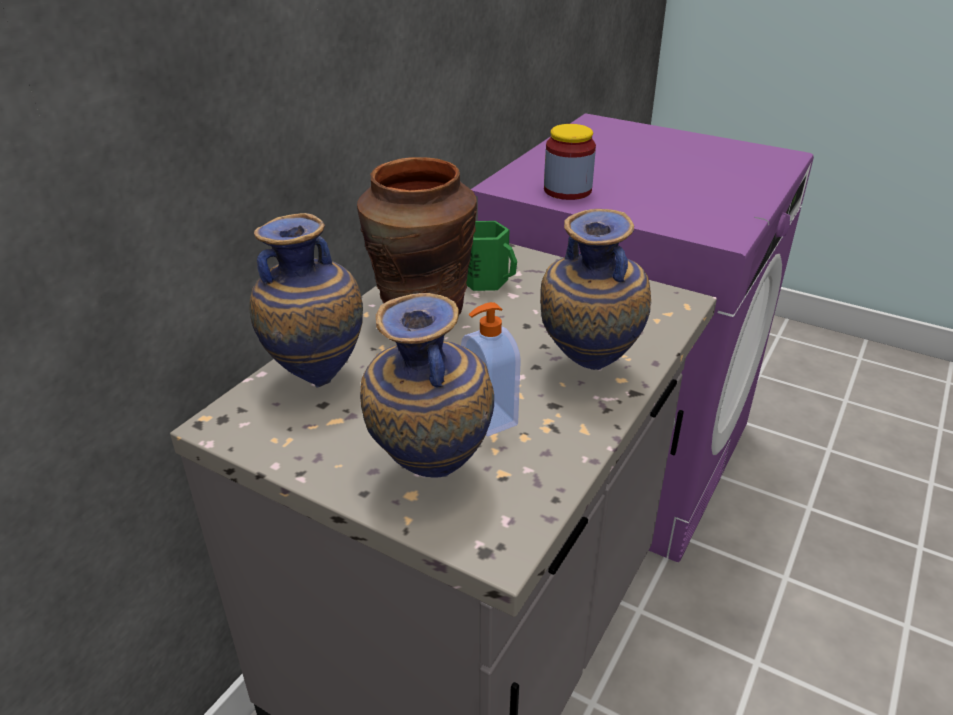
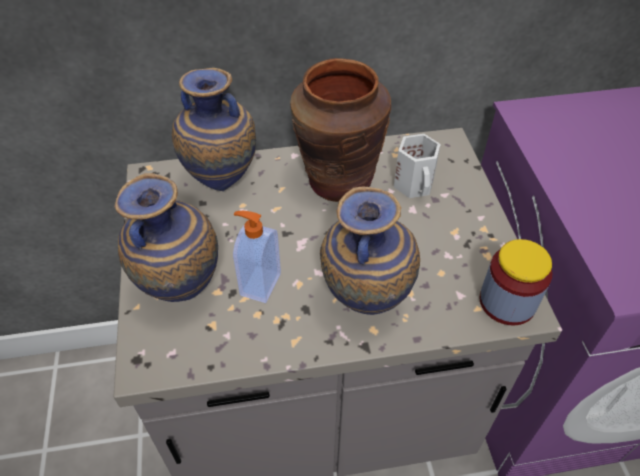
camera: 50 degrees right, 15 degrees up
green mug [466,221,517,291] -> white mug [394,134,441,198]
jar [544,124,596,200] -> jar moved to [479,239,552,326]

